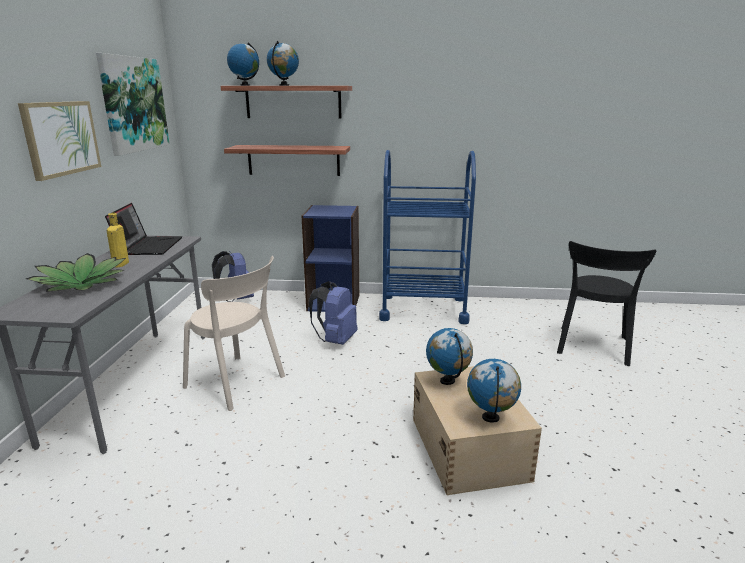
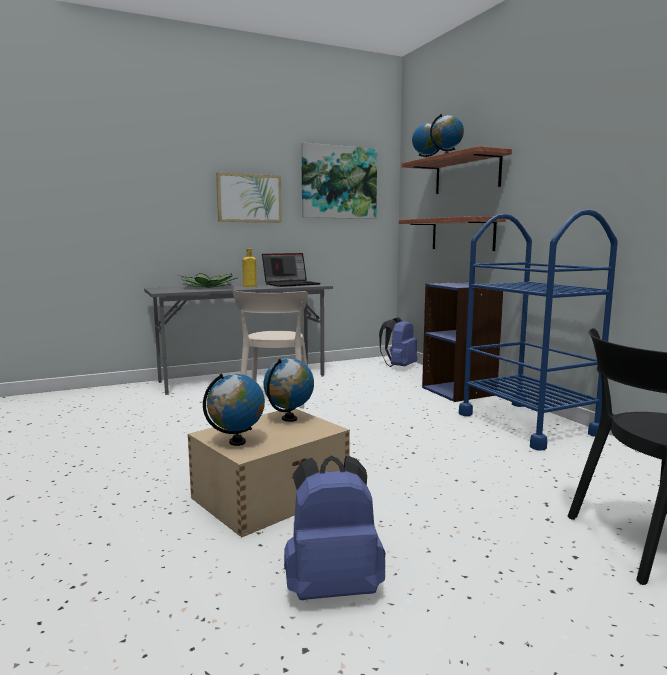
camera: 60 degrees right, 10 degrees down
blue backpack [309,281,358,345] -> blue backpack moved to [284,455,385,600]

